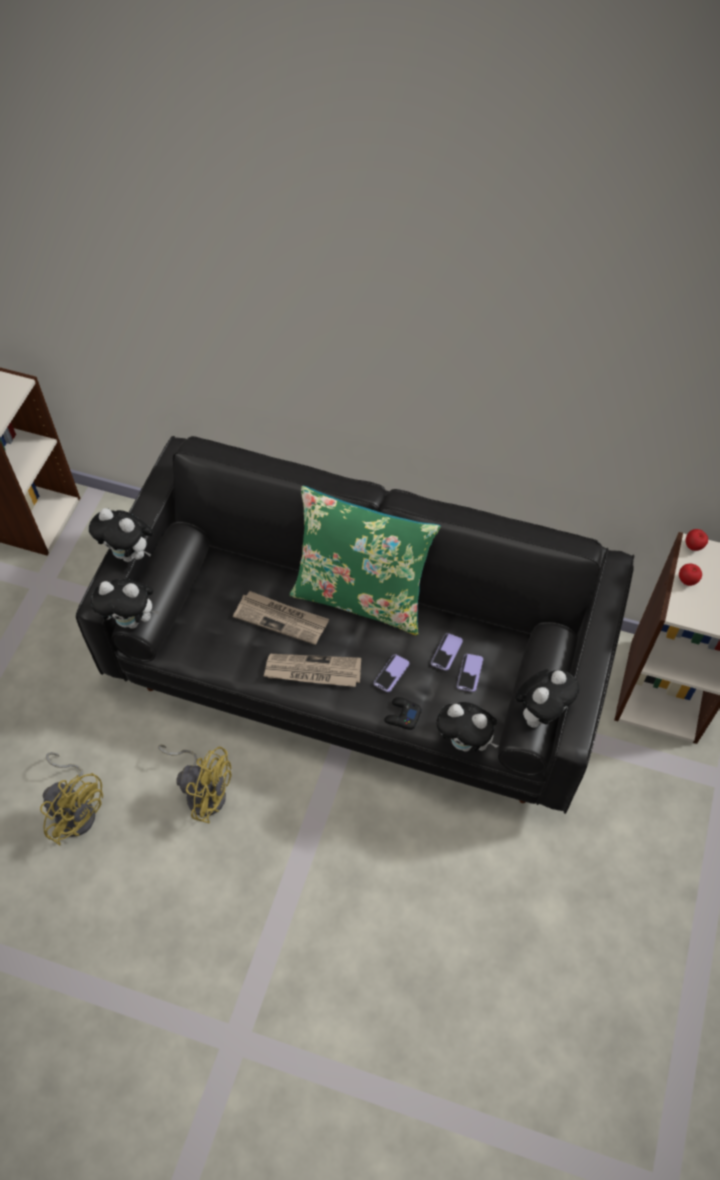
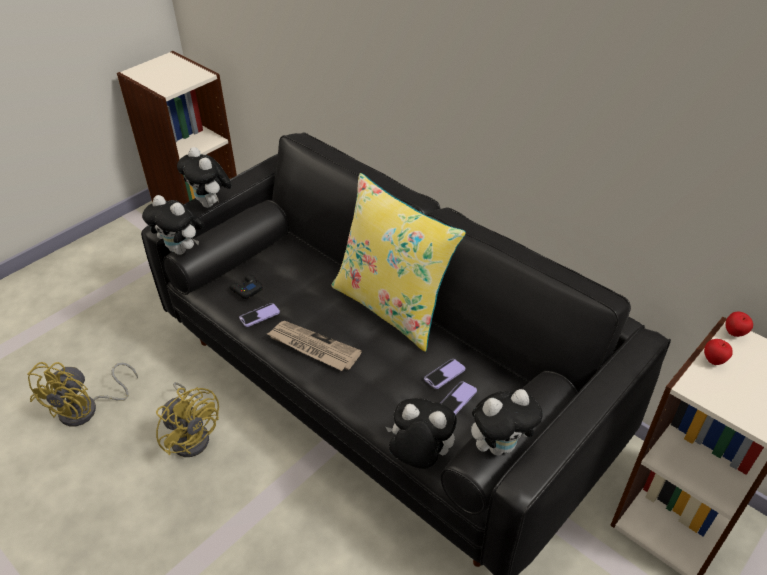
camera: 25 degrees right, 15 degrees down
yellow fan [40,752,103,846] -> yellow fan turned 45 degrees clockwise [27,362,138,426]
newspaper [233,591,329,645] -> none
green pillow [289,486,441,635] -> yellow pillow [331,173,466,352]
phone [374,654,409,692] -> phone moved to [239,303,280,327]
black game controller [384,697,422,730] -> black game controller moved to [229,274,263,299]
plush toy [437,702,498,752] -> plush toy turned 150 degrees clockwise [386,398,457,469]

